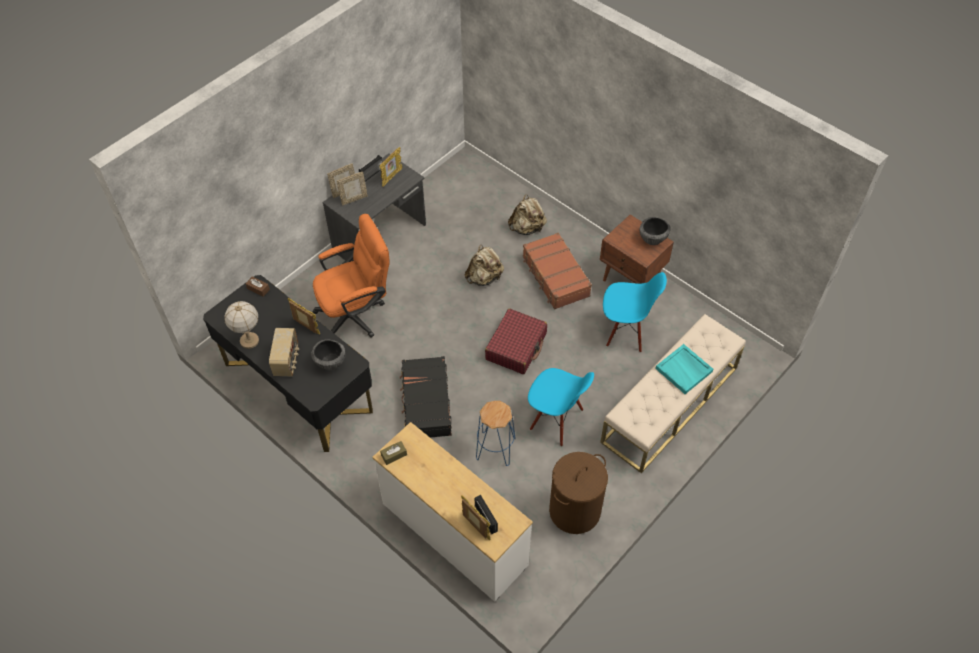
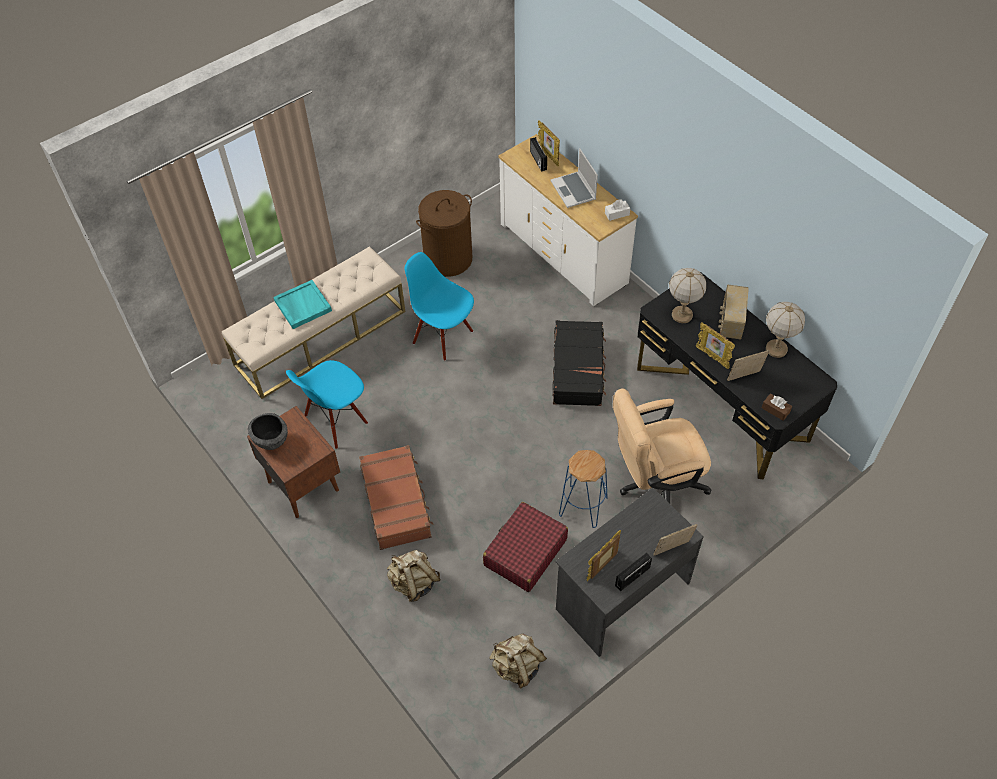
camera: 170 degrees left, 0 degrees up
bowl [311,339,345,370] -> table lamp [669,268,706,323]
orange office chair [312,214,390,337] -> beige office chair [613,388,712,504]
picture frame [337,172,368,205] -> picture frame moved to [727,350,769,381]
brown tissue box [380,441,407,465] -> white tissue box [605,199,630,221]
beige backpack [465,245,504,286] -> beige backpack moved to [489,634,547,688]
blue stool [476,401,516,466] -> blue stool moved to [559,450,608,528]
red suitcase [485,308,547,374] -> red suitcase moved to [483,502,568,592]
blue chair [603,272,667,352] -> blue chair turned 60 degrees counterclockwise [286,360,368,449]
none -> laptop [550,148,598,208]

